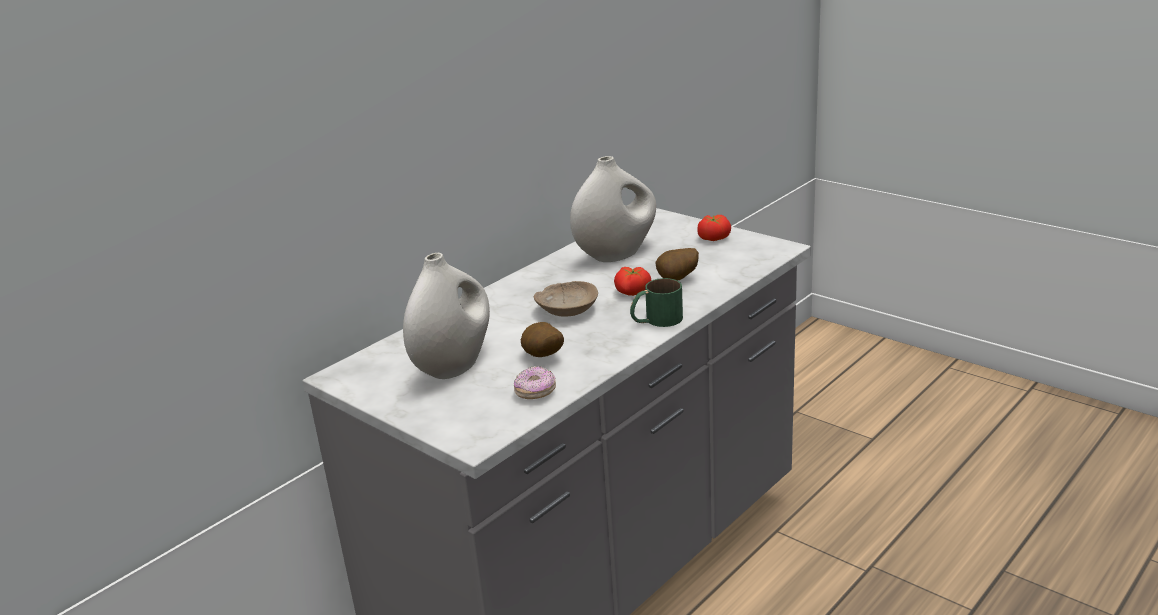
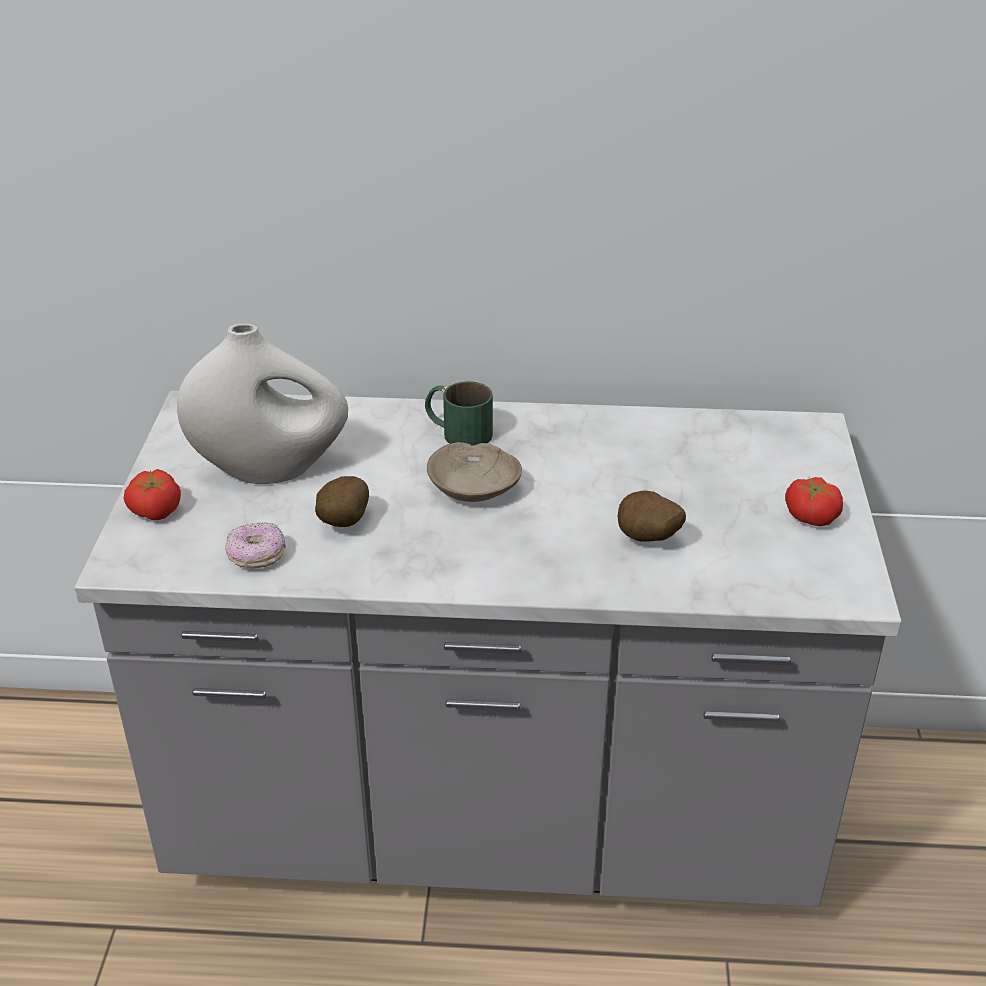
camera: 50 degrees right, 10 degrees up
white vase [570,156,656,262] -> none
tomato [614,267,652,296] -> tomato moved to [123,469,181,520]
green mug [630,278,683,327] -> green mug moved to [425,381,493,445]

